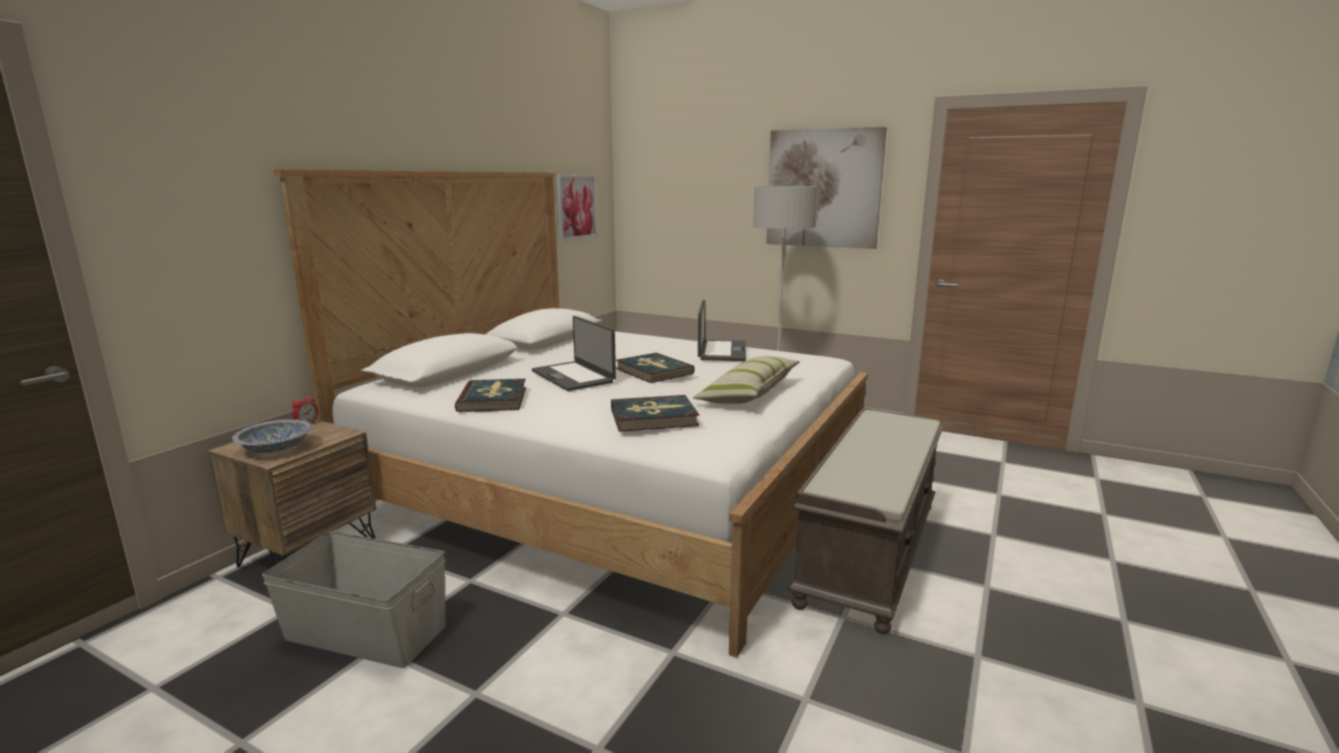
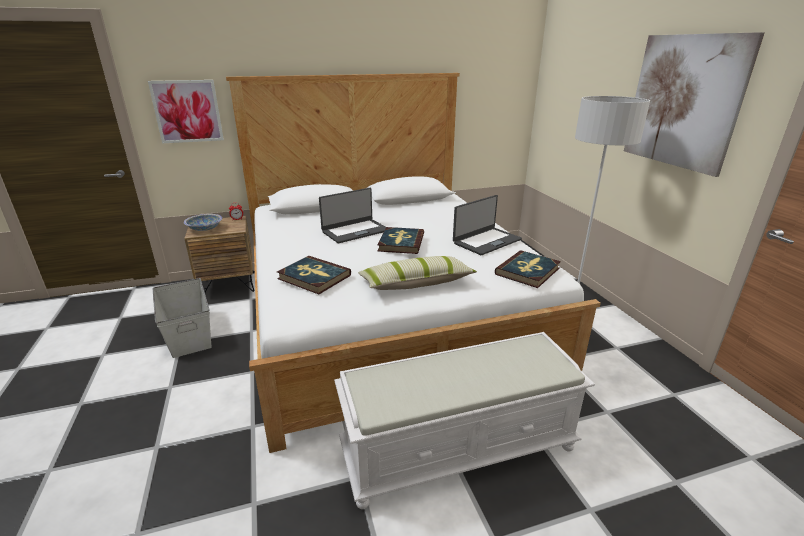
camera: 45 degrees right, 10 degrees up
book [455,379,526,412] -> book moved to [495,250,561,288]
laptop [532,316,616,391] -> laptop turned 135 degrees counterclockwise [319,188,386,243]
picture [557,174,598,241] -> picture moved to [148,80,224,143]
brown bench [788,408,943,634] -> white bench [334,332,595,509]

